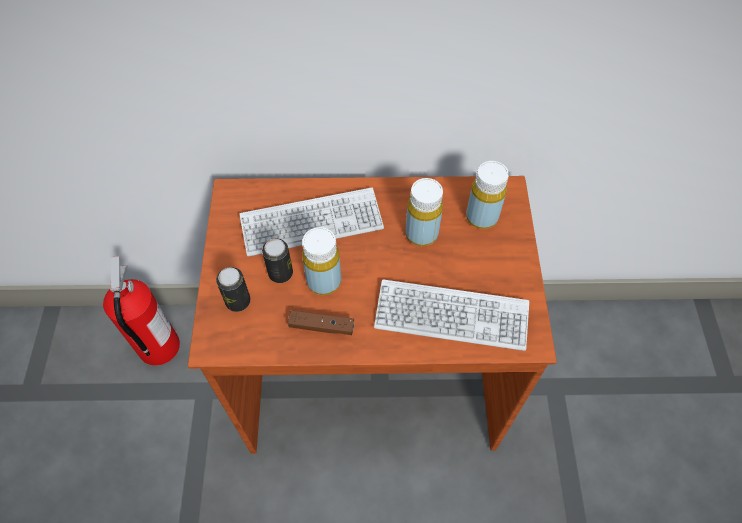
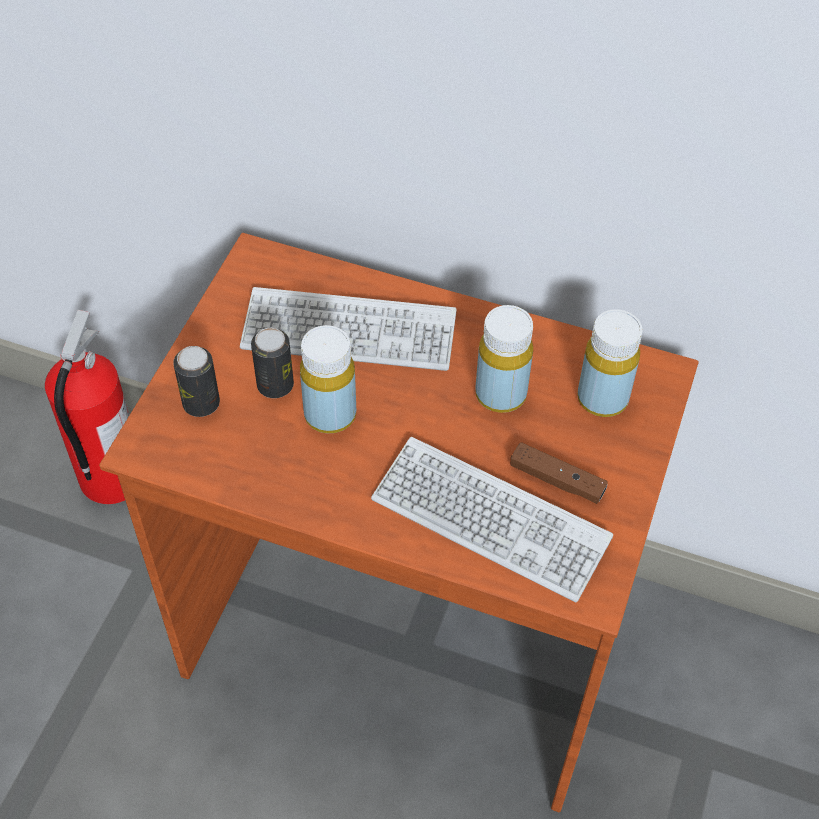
camera: 20 degrees right, 5 degrees down
brown game controller [288,310,354,335] -> brown game controller moved to [510,442,608,504]

